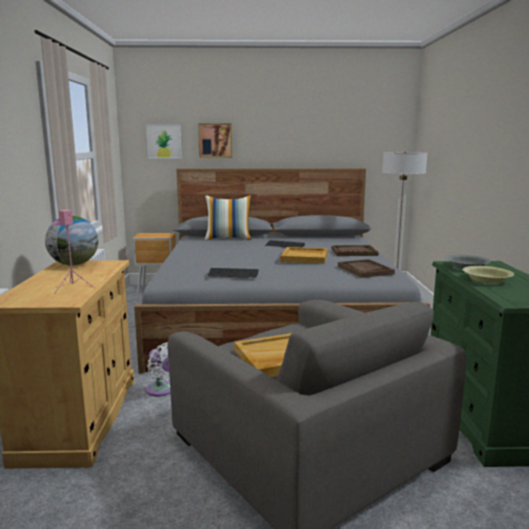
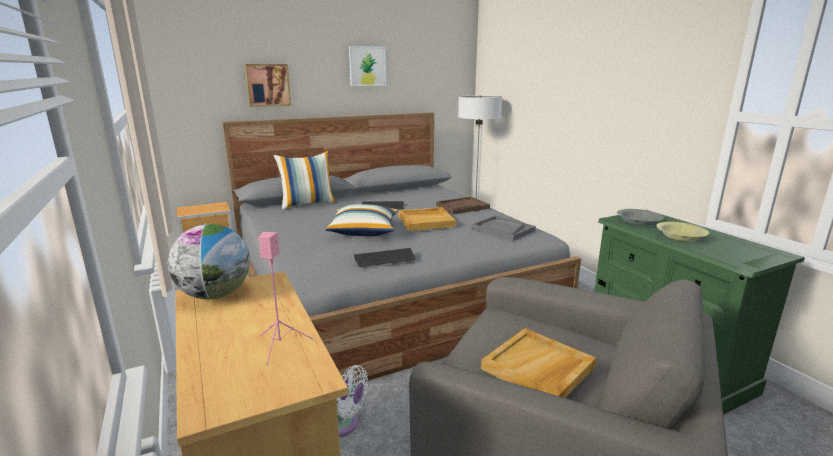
camera: 25 degrees left, 5 degrees up
picture [146,125,182,159] -> picture moved to [349,46,386,86]
brown tray [338,259,395,278] -> grey tray [472,216,536,240]
none -> pillow [325,204,398,236]

